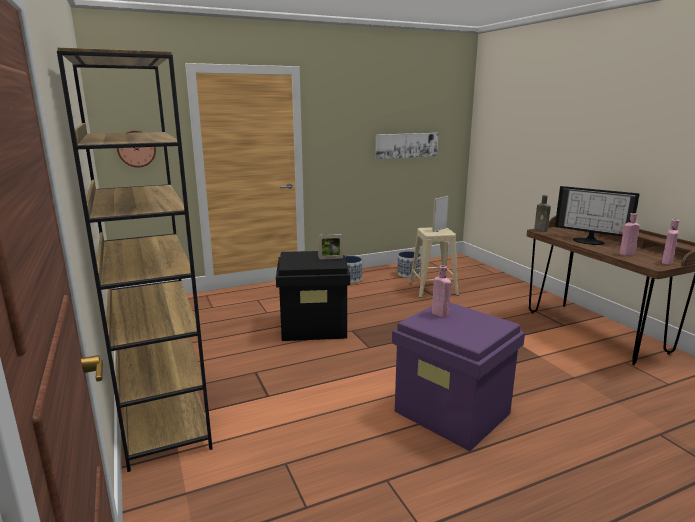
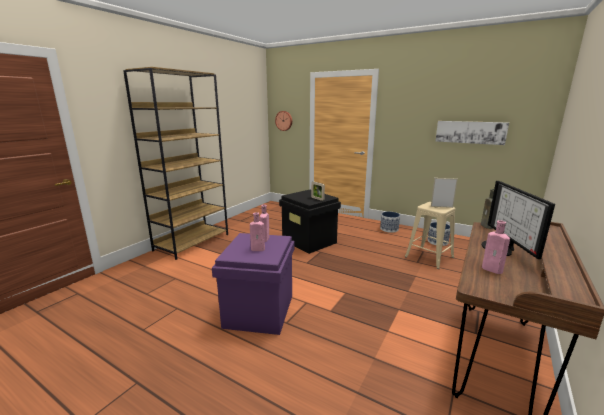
camera: 55 degrees right, 0 degrees up
pink bottle [662,219,680,265] -> pink bottle moved to [250,212,265,251]

